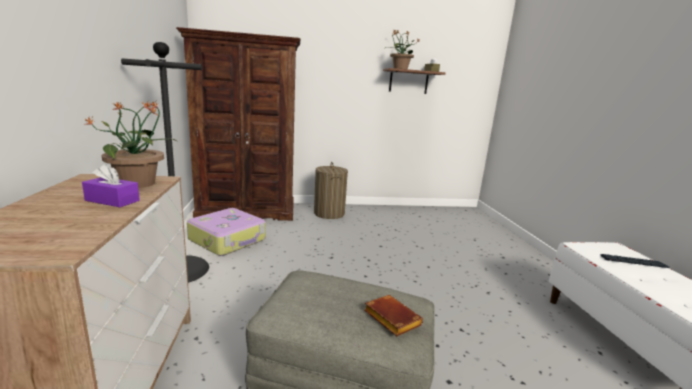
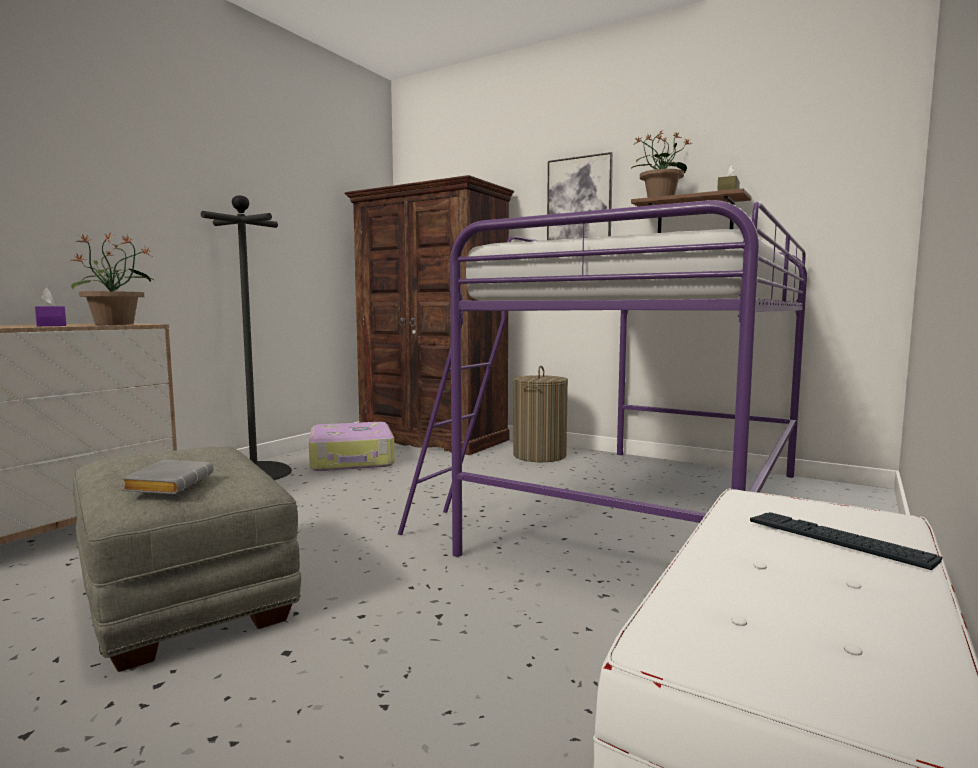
camera: 40 degrees right, 10 degrees down
brown book [364,295,423,336] -> grey book [121,459,214,494]
none -> purple bed [398,200,807,557]
none -> picture [547,152,613,240]

